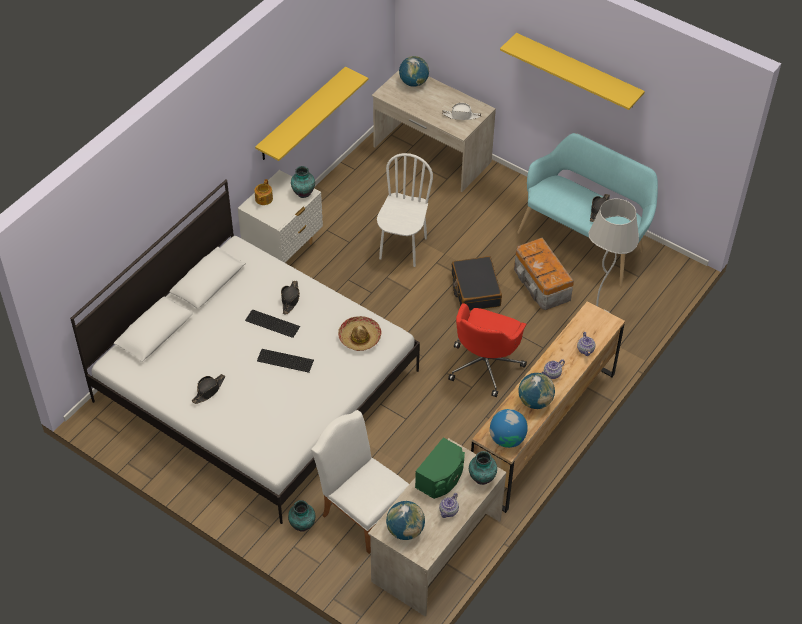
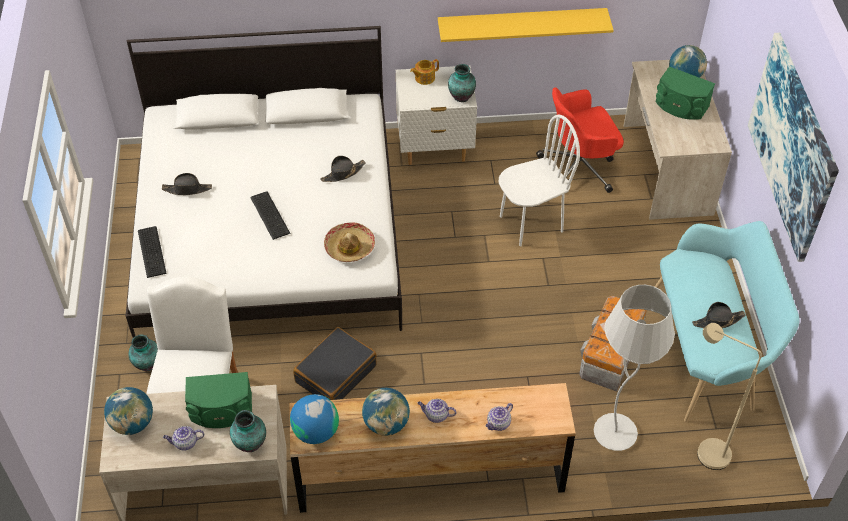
camera: 50 degrees right, 0 degrees up
keyboard [245,309,300,338] -> keyboard moved to [138,226,167,278]
white hat [442,103,481,120] -> none
red office chair [448,303,527,397] -> red office chair moved to [536,87,624,193]
black suitcase [452,256,502,311] -> black suitcase moved to [293,327,377,400]
yellow shelf [500,33,645,110] -> picture [748,33,839,262]
none -> green speaker [656,66,715,120]
none -> beige floor lamp [697,323,762,470]

